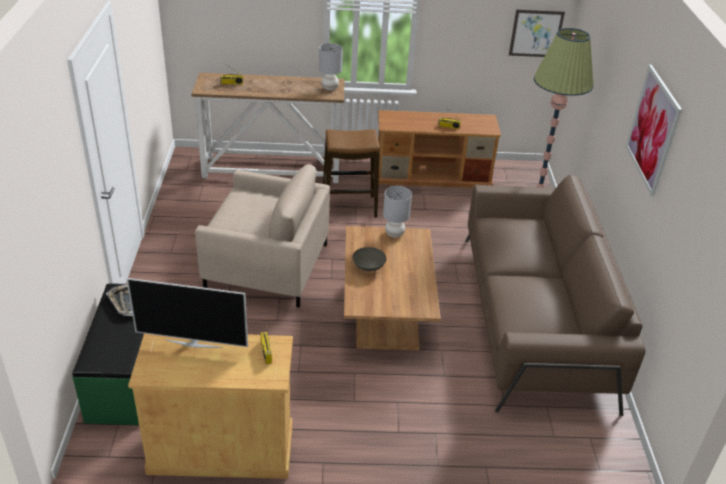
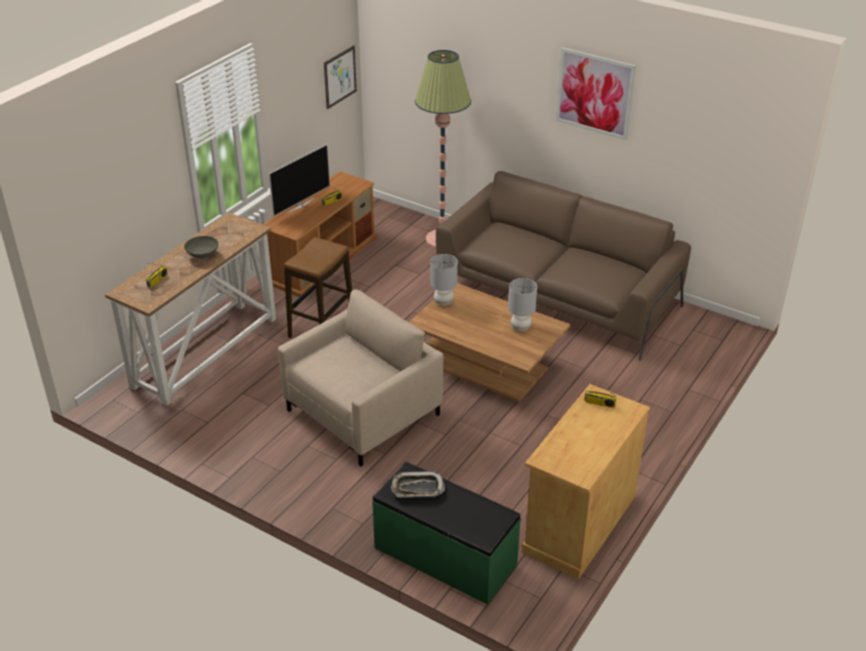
camera: 55 degrees left, 0 degrees up
television [126,278,248,348] -> television moved to [269,144,330,217]
grey table lamp [319,43,343,90] -> grey table lamp moved to [508,278,537,331]
grey bowl [352,247,386,271] -> grey bowl moved to [184,236,218,258]

